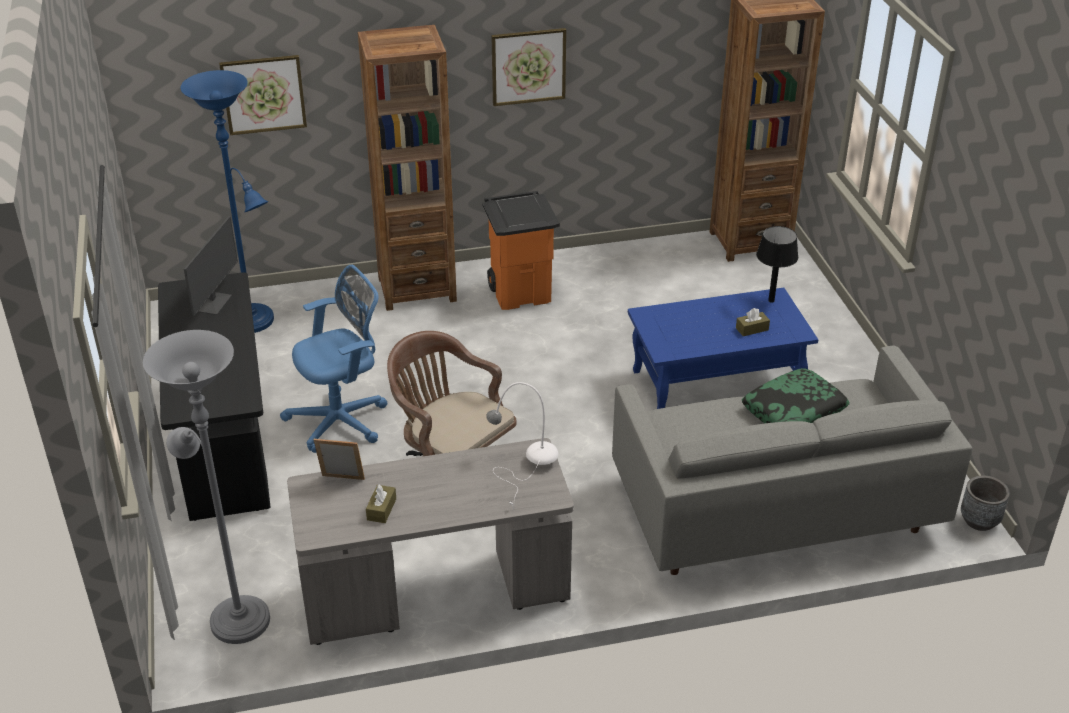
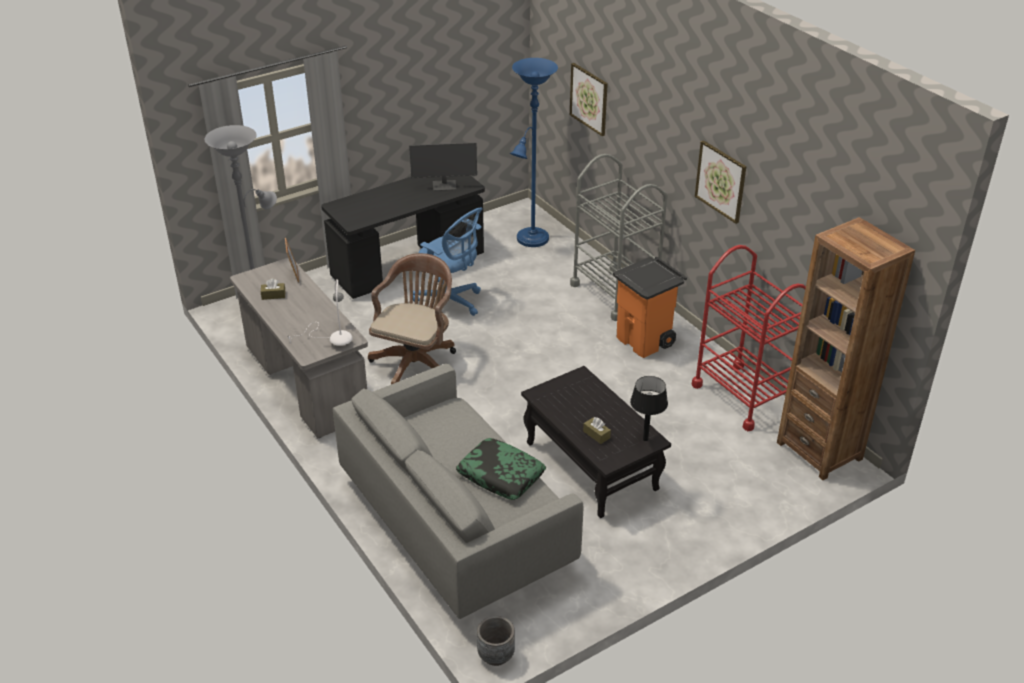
camera: 70 degrees right, 0 degrees up
brown bookcase [358,25,457,311] -> grey cart [570,154,667,321]
blue coffee table [628,288,818,409] -> black coffee table [521,366,671,518]
none -> red cart [692,245,806,431]

